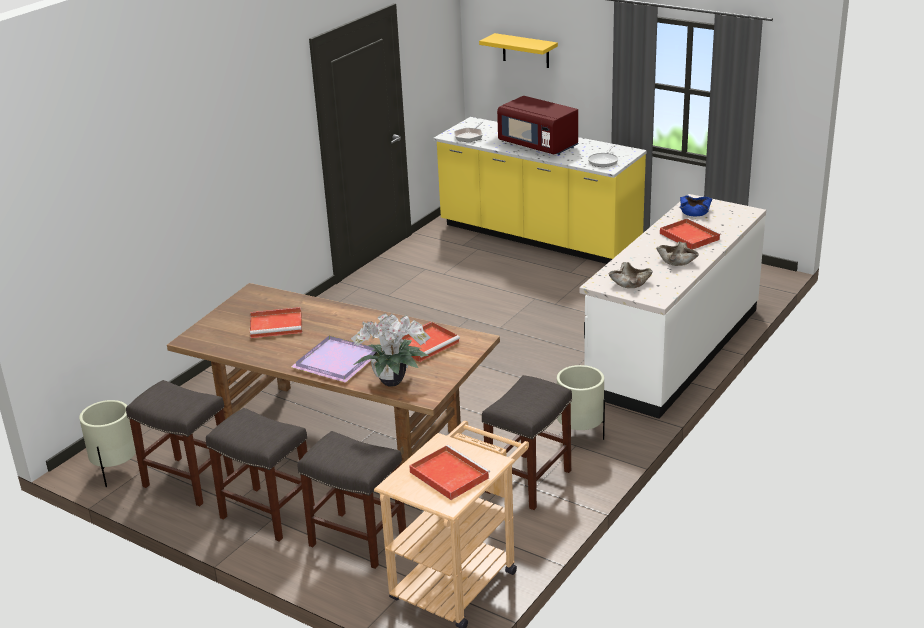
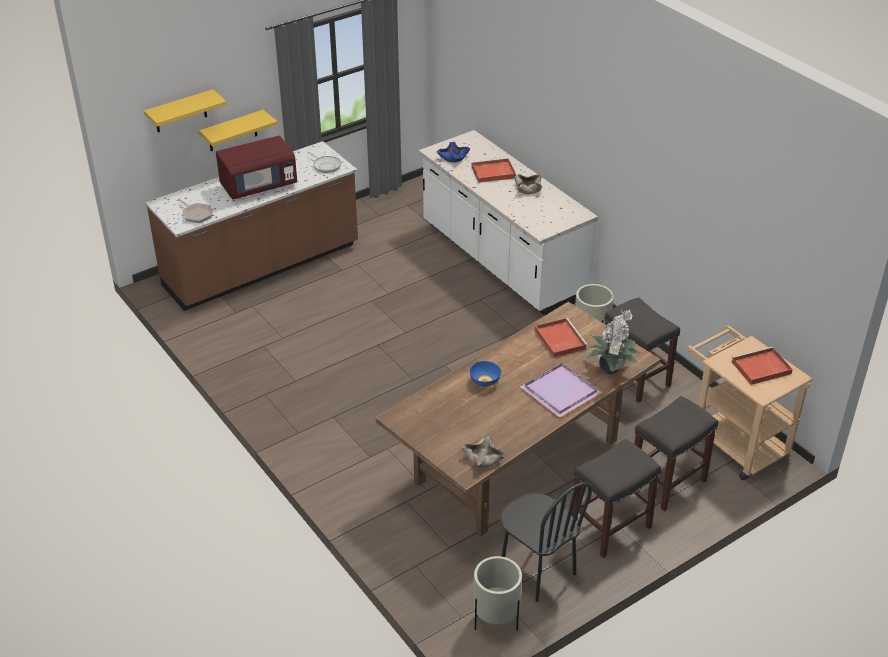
camera: 70 degrees left, 10 degrees up
grey stool [126,380,234,506] -> black chair [500,482,592,602]
red tray [250,307,302,338] -> none
yellow counter [433,117,647,264] -> brown counter [145,141,358,311]
beige bowl [609,262,653,288] -> beige bowl moved to [461,435,505,468]
none -> yellow shelf [198,110,278,151]
none -> blue bowl [470,361,501,387]

